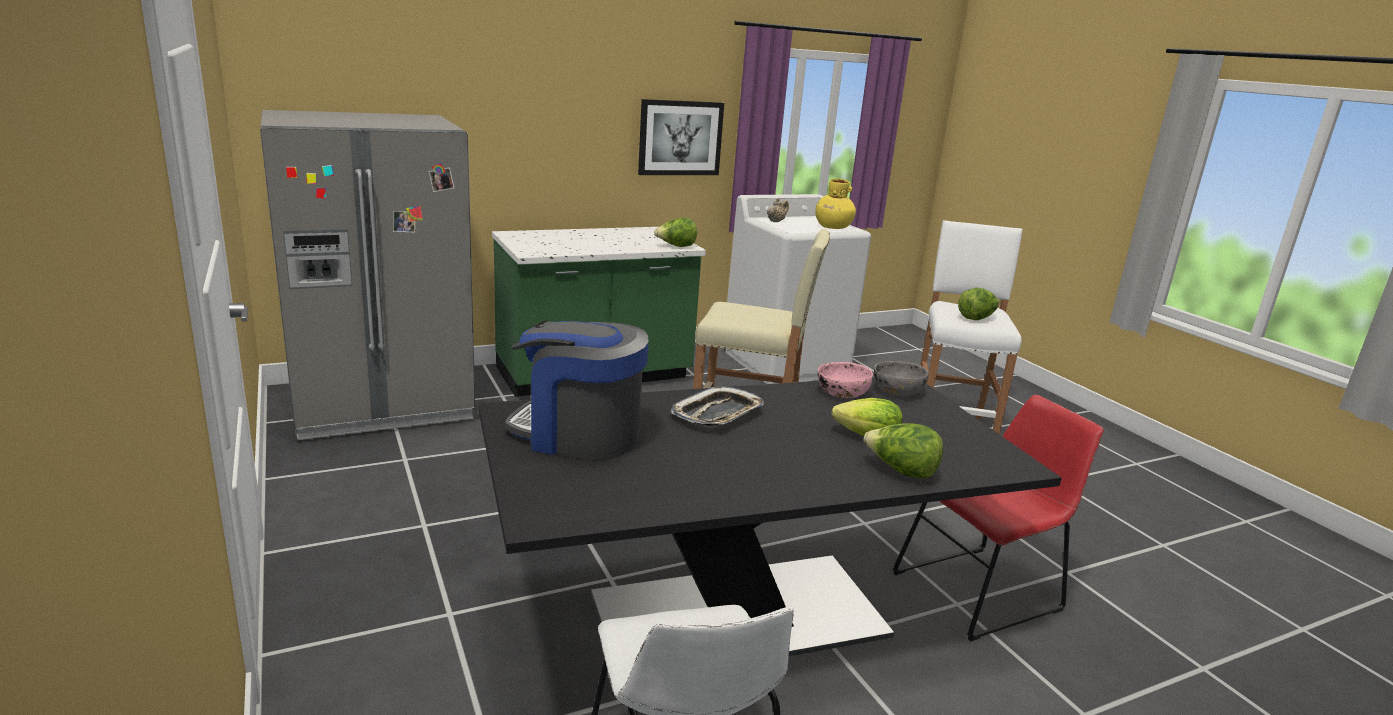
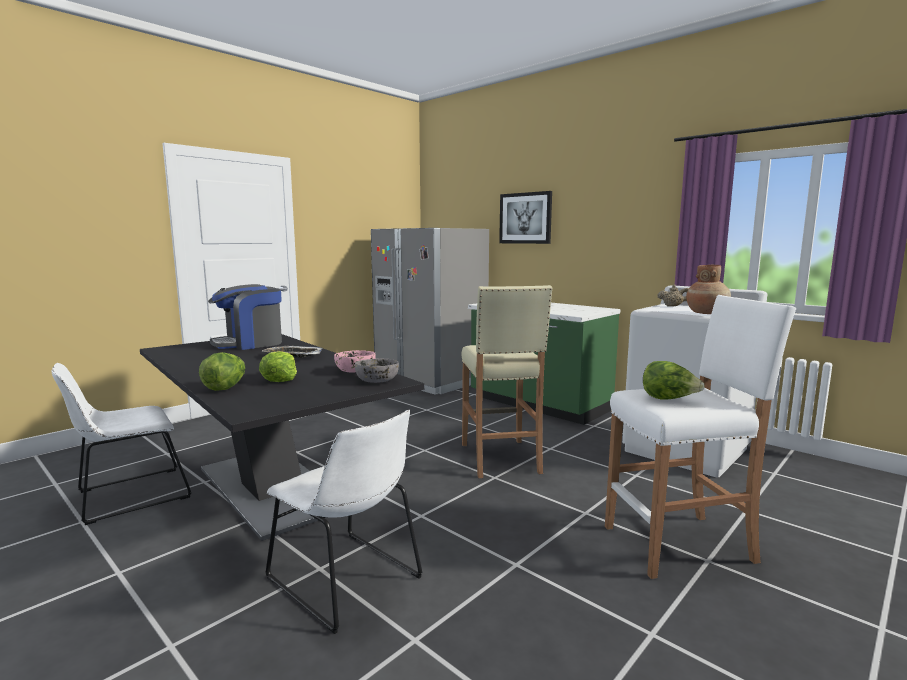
camera: 70 degrees right, 10 degrees down
coffee machine [505,320,649,460] -> coffee machine turned 120 degrees counterclockwise [208,284,282,350]
picture [638,99,724,175] -> picture moved to [499,191,552,244]
lettuce [654,218,697,247] -> none
yellow vase [815,179,856,229] -> brown vase [686,265,731,314]
red chair [893,395,1104,642] -> white chair [265,410,423,634]

